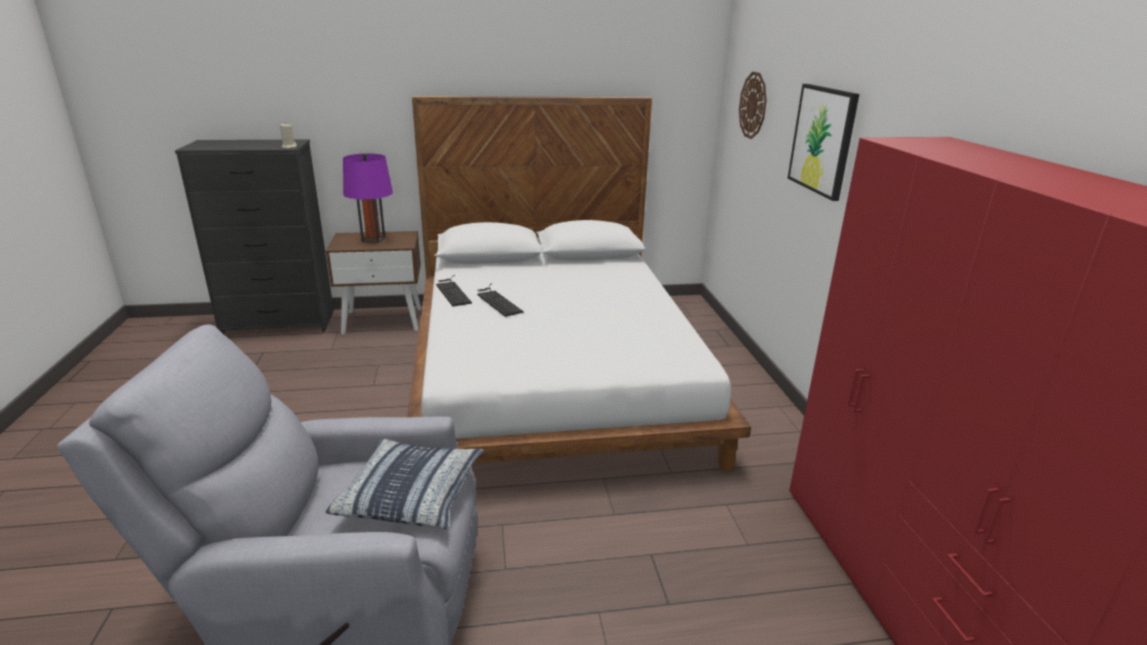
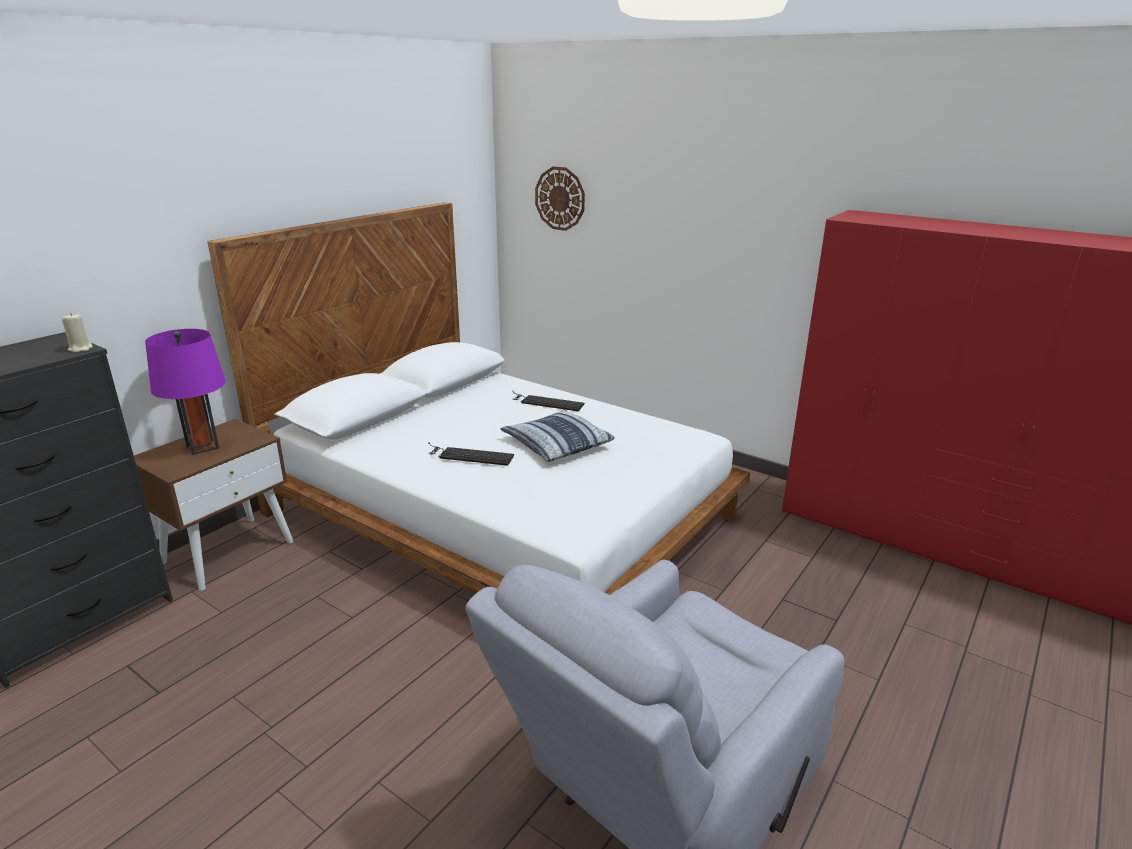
camera: 45 degrees left, 0 degrees up
pillow [326,439,484,529] -> pillow moved to [500,409,615,462]
keyboard [436,275,472,307] -> keyboard moved to [513,391,585,411]
picture [788,84,859,201] -> none

